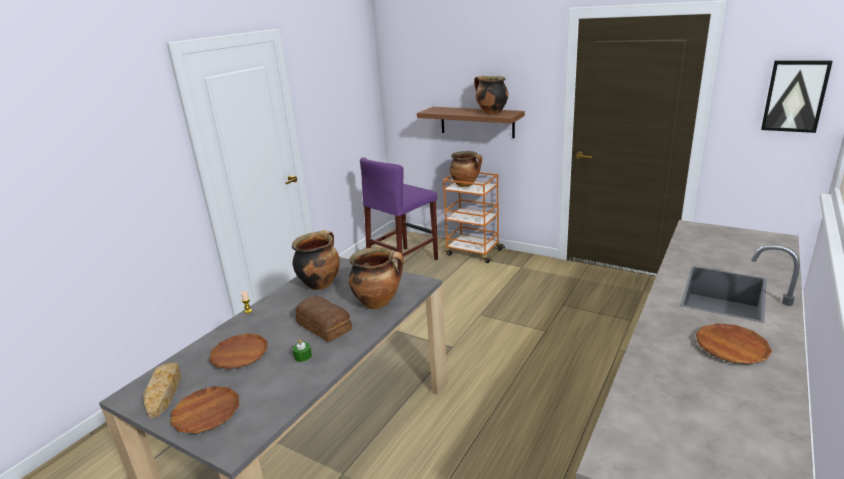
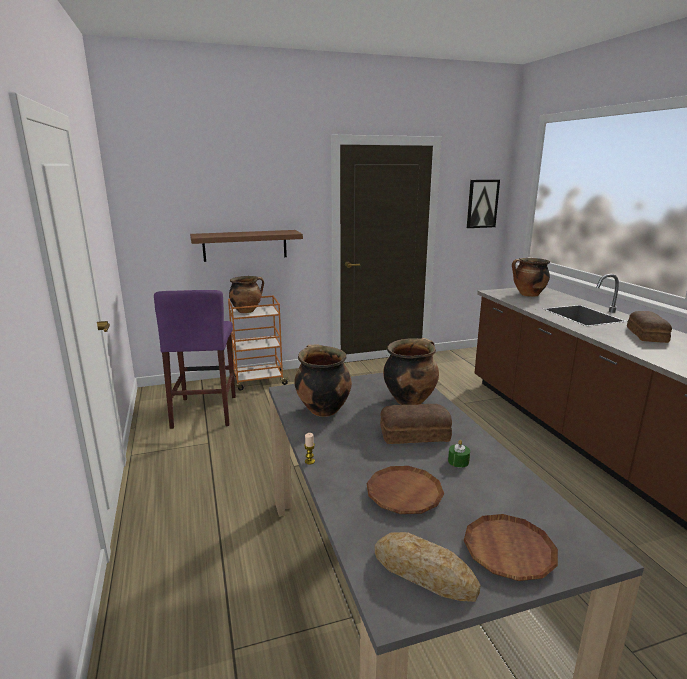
camera: 50 degrees left, 5 degrees down
cooking pot [474,76,508,114] -> cooking pot moved to [512,258,550,297]
brown plate [696,323,772,364] -> bread [627,311,672,343]

